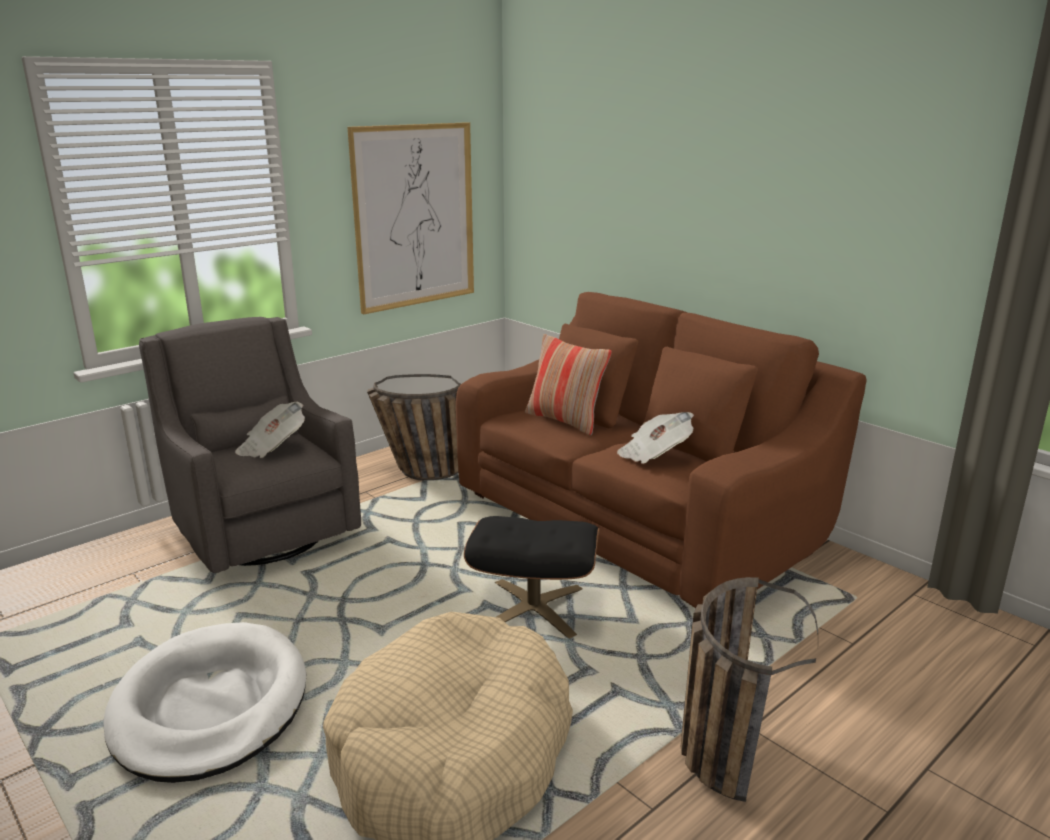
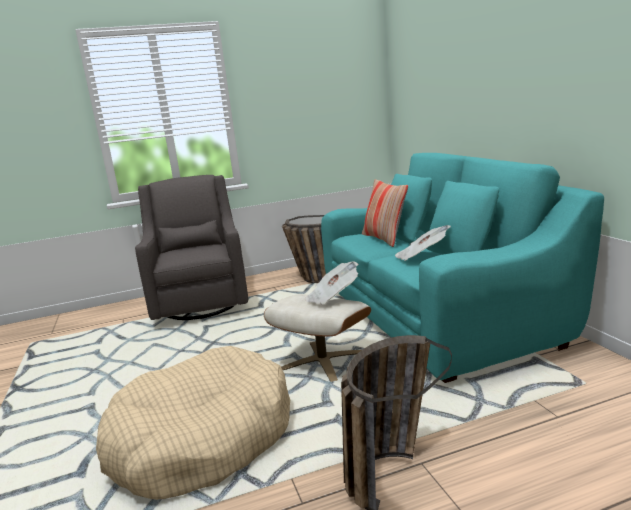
camera: 25 degrees right, 5 degrees down
white dog bed [103,622,306,783] -> none
newspaper [235,402,305,458] -> newspaper moved to [305,261,358,305]
picture [347,122,474,314] -> none
brown sofa [456,292,867,608] -> turquoise sofa [321,153,604,383]
black ottoman [464,516,600,639] -> beige ottoman [264,294,371,382]

